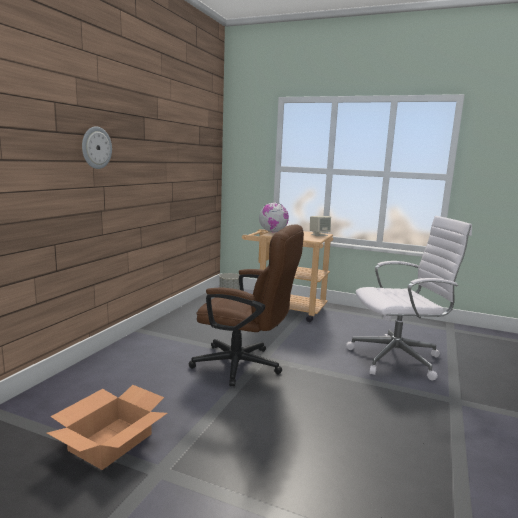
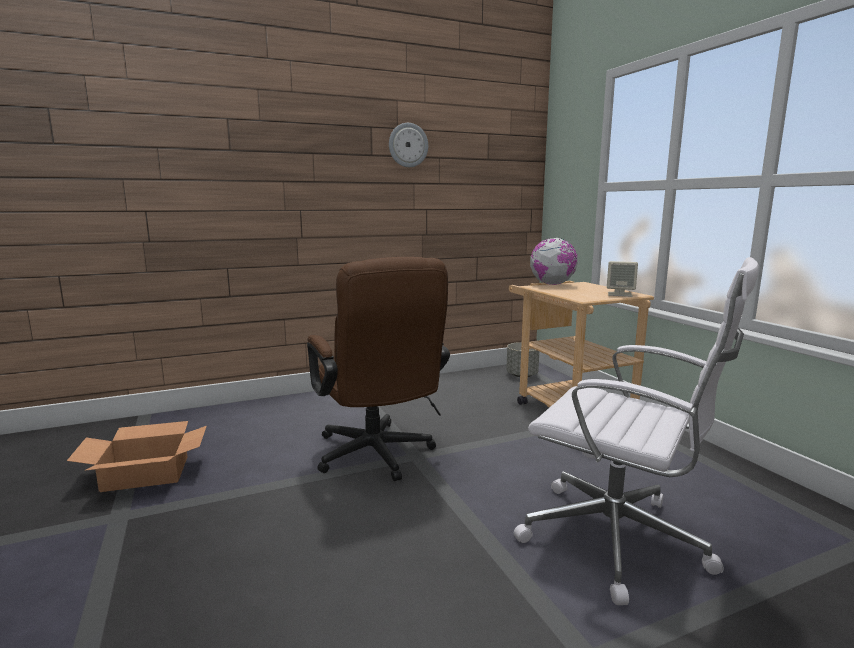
camera: 45 degrees right, 0 degrees up
wall clock [82,126,112,169] -> wall clock moved to [389,123,428,167]

